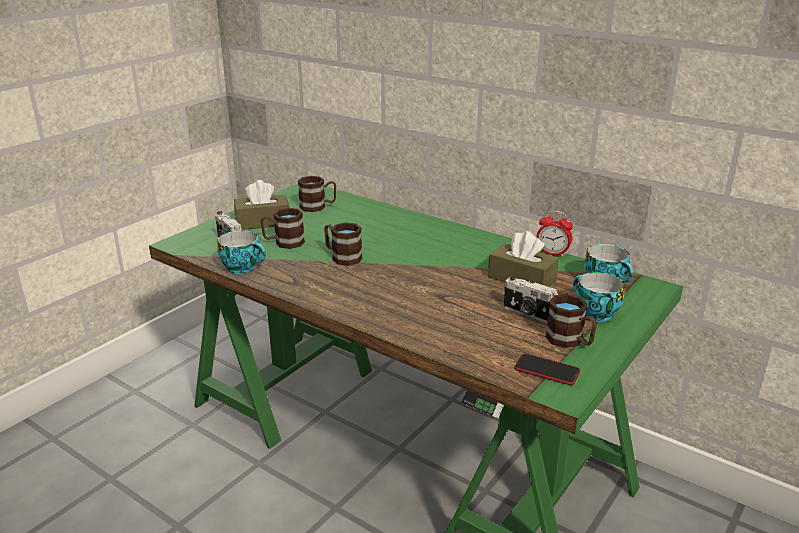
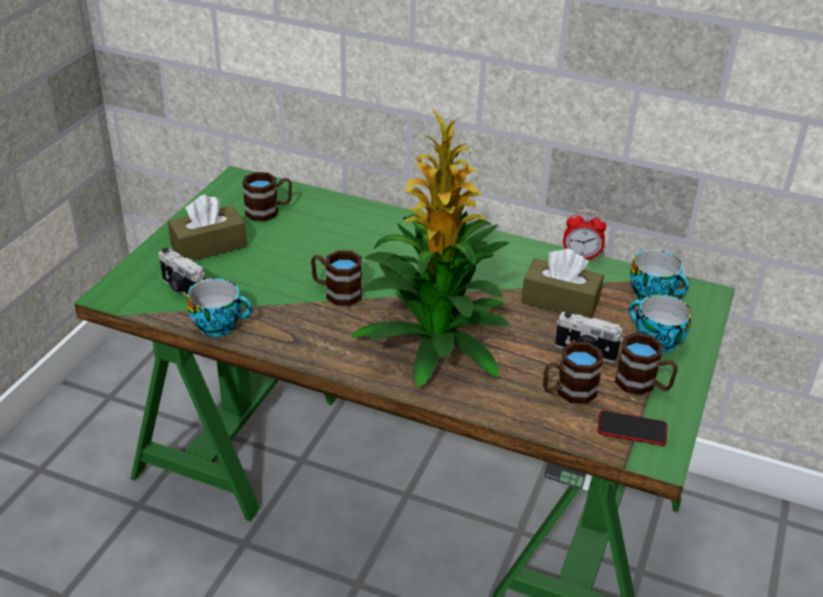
camera: 15 degrees left, 10 degrees up
brown mug [261,208,305,249] -> brown mug moved to [543,342,603,404]
none -> potted plant [351,110,510,387]

